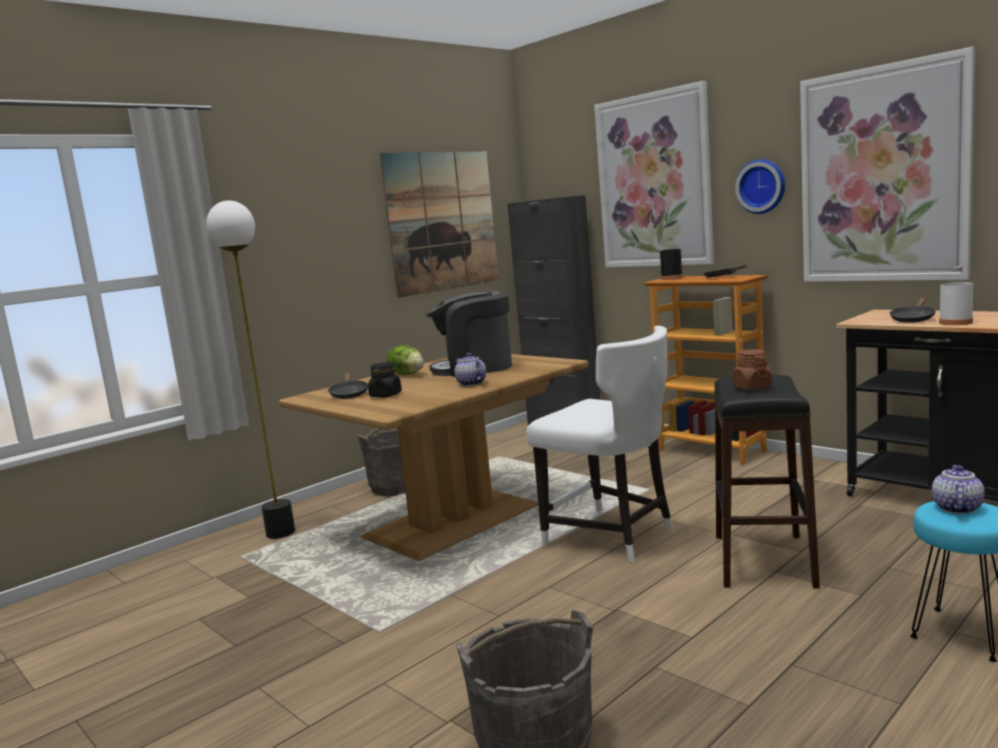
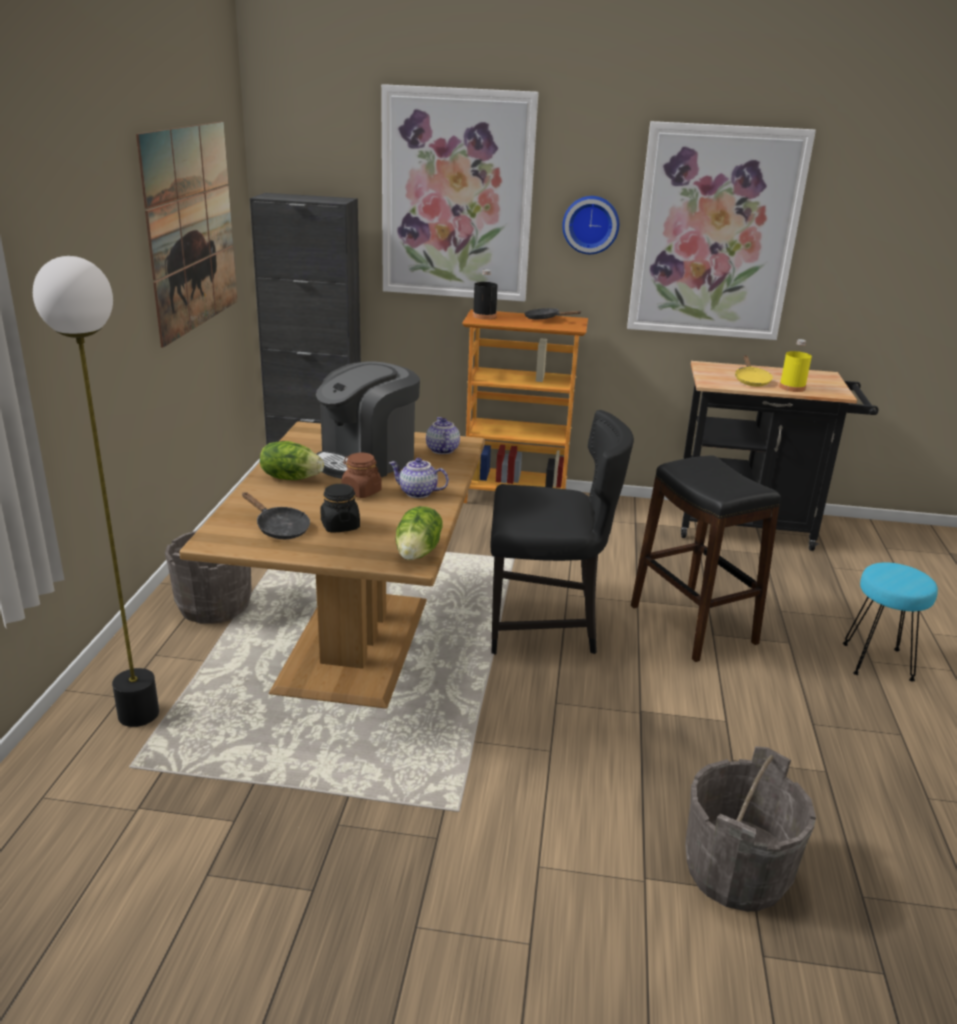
camera: 40 degrees left, 15 degrees up
white chair [526,326,674,562] -> black chair [490,410,634,654]
brown jar [732,349,773,390] -> brown jar moved to [342,453,382,498]
black frying pan [890,297,936,323] -> yellow frying pan [735,355,773,387]
teapot [932,465,985,514] -> teapot moved to [426,417,460,454]
white bottle [939,266,973,325] -> yellow bottle [779,339,812,392]
none -> lettuce [396,506,443,560]

